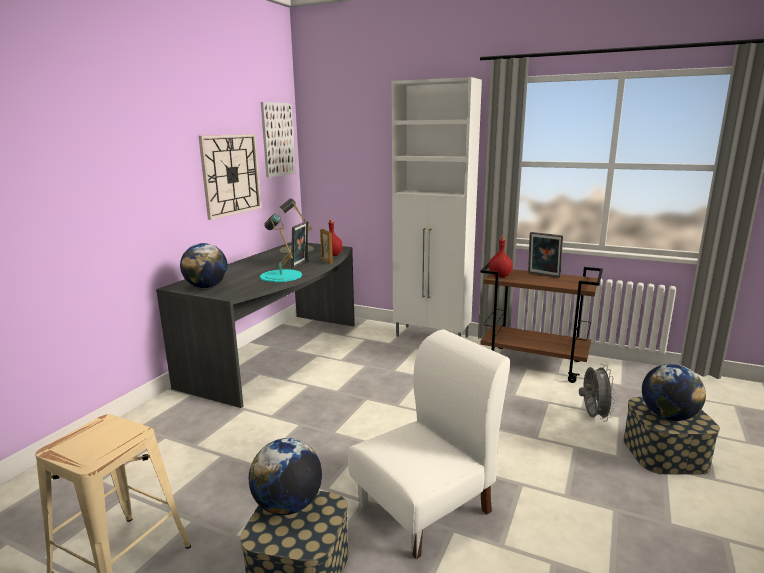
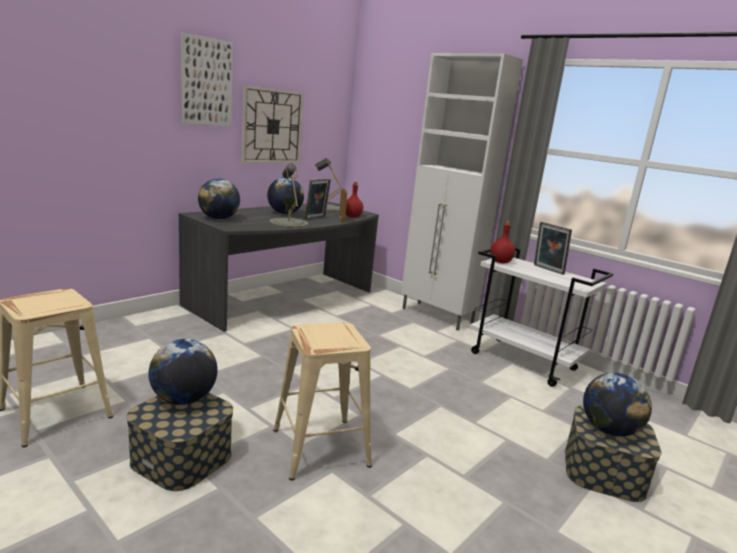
camera: 15 degrees right, 0 degrees up
turquoise table lamp [260,214,302,282] -> grey table lamp [269,163,308,228]
picture [261,102,296,178] -> picture moved to [181,33,233,126]
white chair [348,329,510,559] -> beige stool [273,322,372,480]
brown cart [481,263,603,383] -> white cart [470,248,613,387]
grey fan [579,364,616,421] -> none
none -> globe [267,177,304,214]

